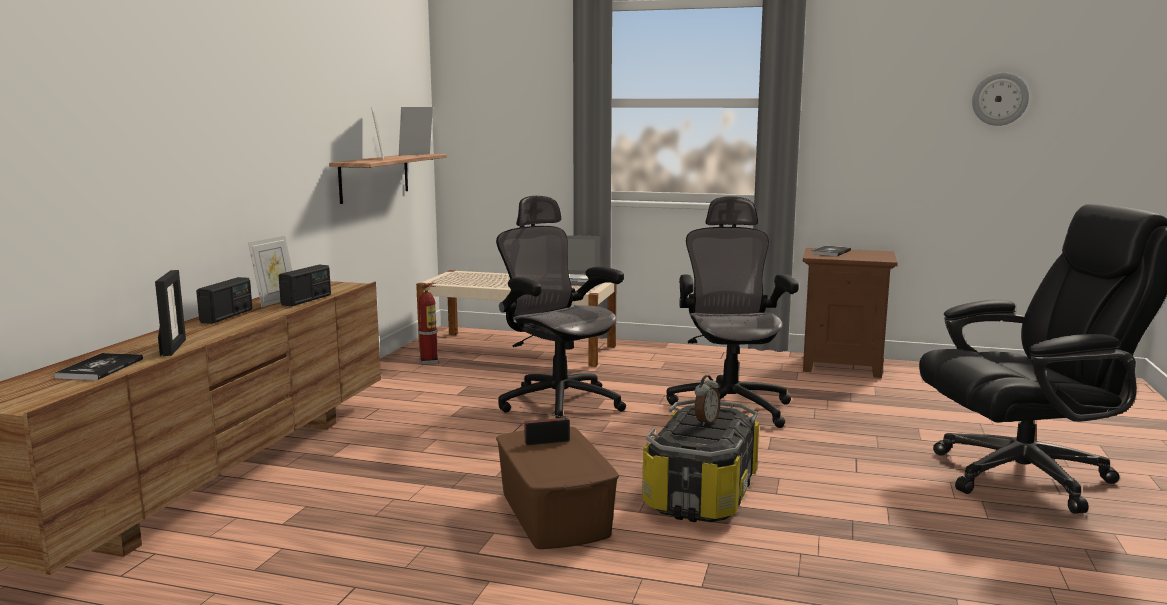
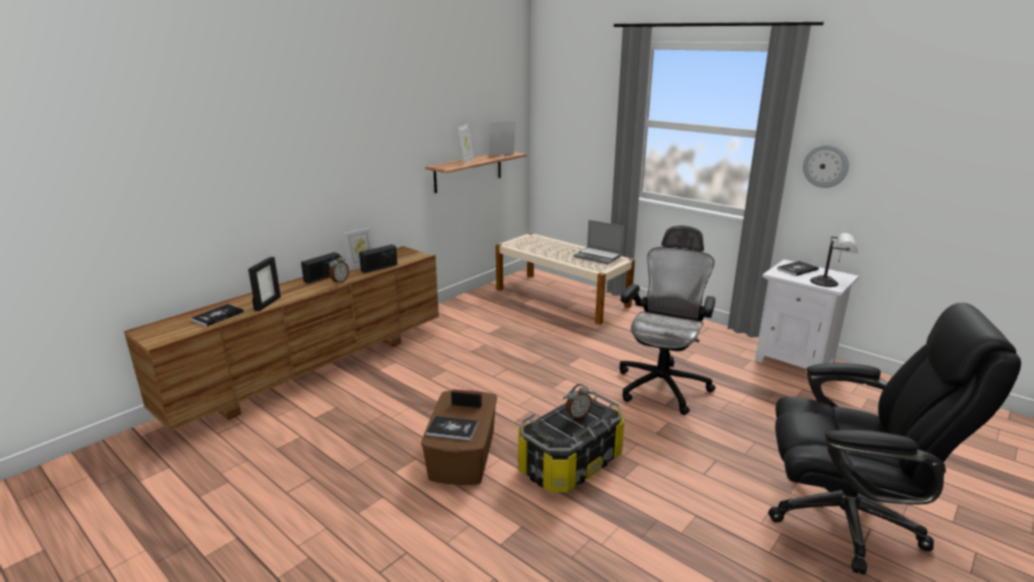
camera: 25 degrees right, 10 degrees up
fire extinguisher [418,283,439,365] -> none
office chair [496,196,626,418] -> none
brown nightstand [803,248,898,378] -> white nightstand [755,260,859,369]
wall clock [972,73,1029,126] -> wall clock moved to [803,145,849,188]
none -> alarm clock [329,255,349,284]
none -> book [426,416,478,441]
none -> table lamp [810,233,858,287]

